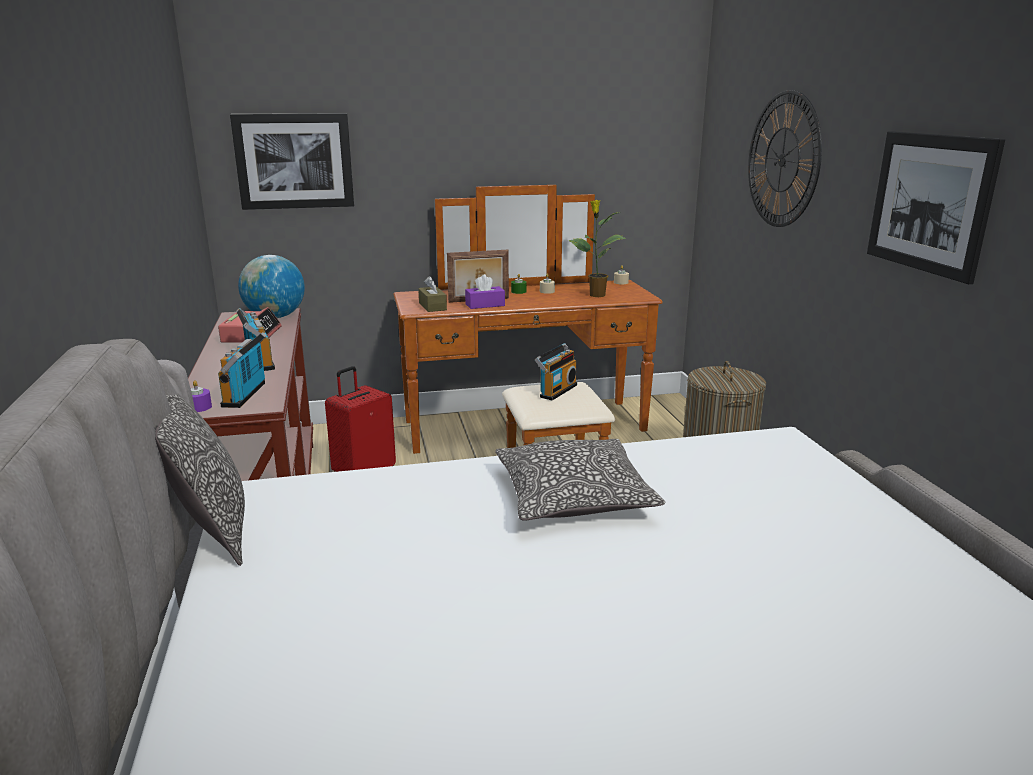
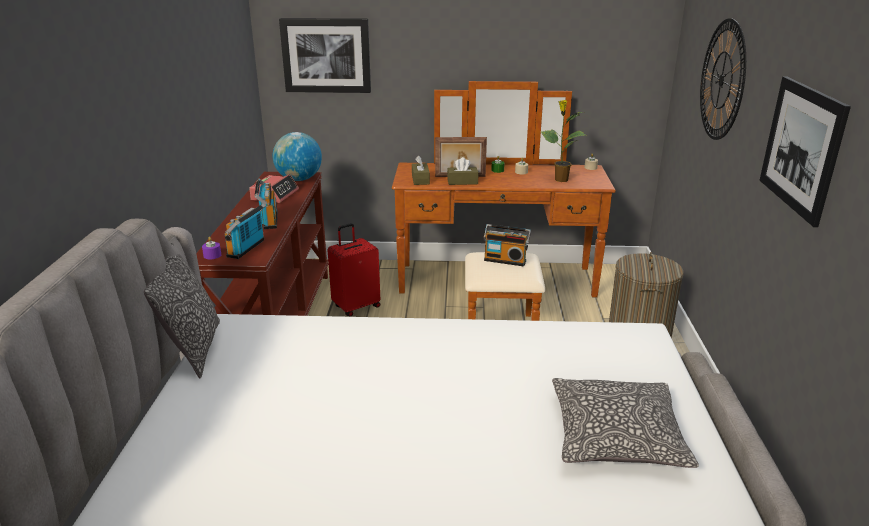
camera: 15 degrees right, 5 degrees up
purple tissue box [465,274,505,309] -> brown tissue box [447,157,479,185]
pillow [495,439,665,521] -> pillow moved to [552,378,699,468]
radio [535,343,577,400] -> radio turned 60 degrees clockwise [484,224,531,267]

